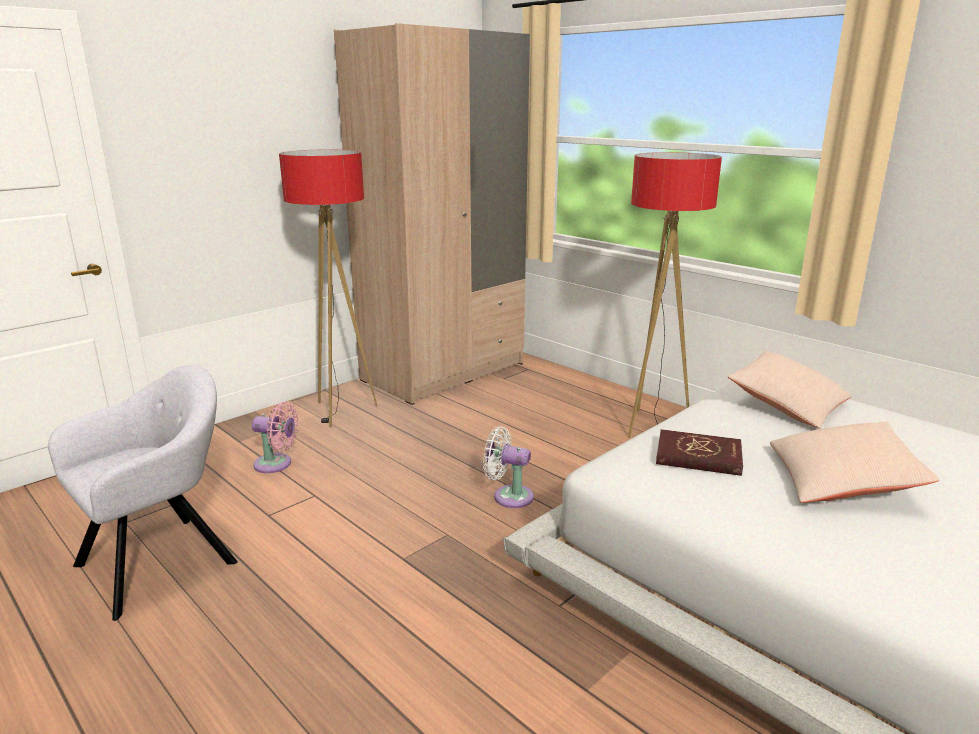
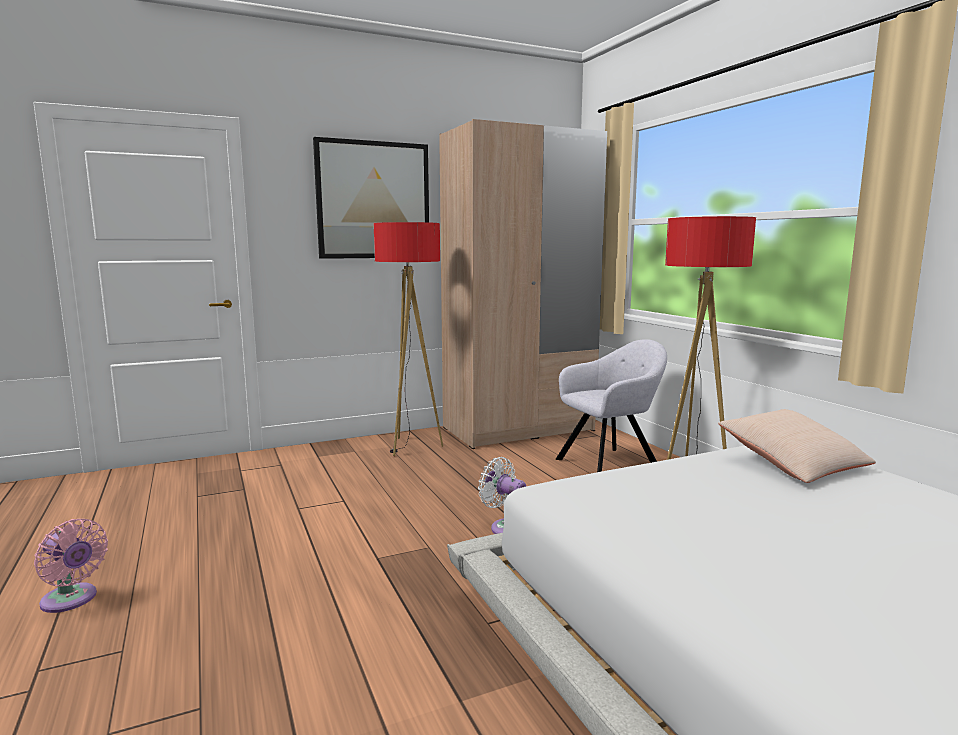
camera: 20 degrees right, 10 degrees down
grey armchair [48,365,238,621] -> grey armchair moved to [556,339,667,472]
pink fan [252,402,299,473] -> pink fan moved to [34,519,108,613]
red book [656,429,743,476] -> none
beige pillow [770,421,939,503] -> none
none -> picture [313,137,429,259]

